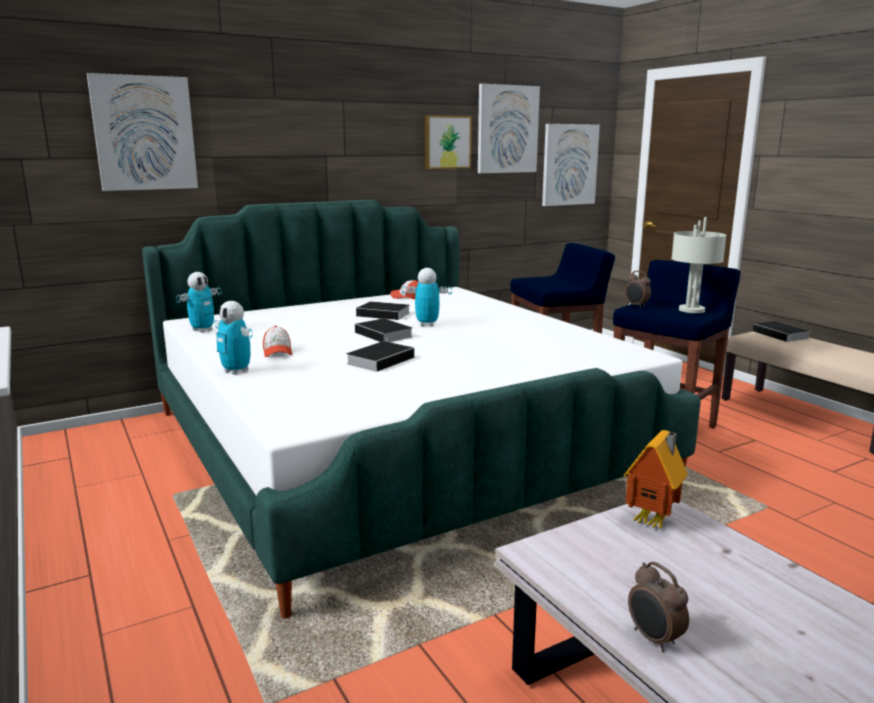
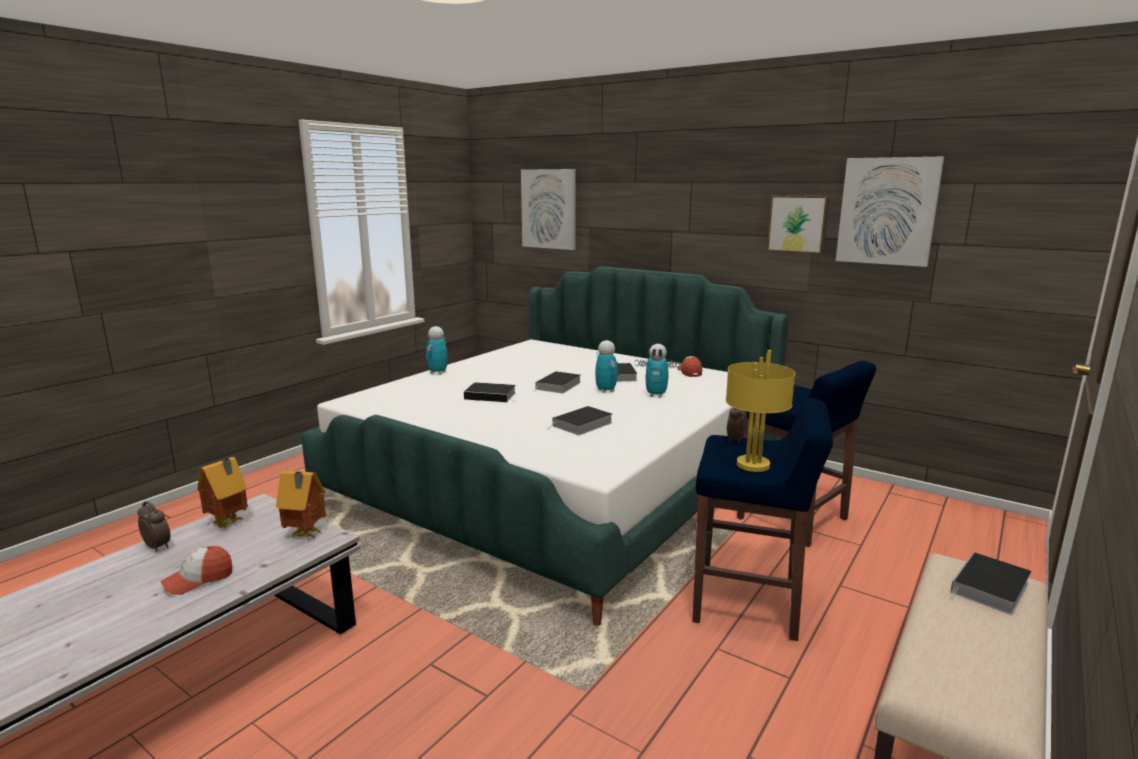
camera: 65 degrees right, 0 degrees up
toy robot [176,272,222,333] -> toy robot moved to [634,344,681,398]
cap [263,326,292,357] -> cap moved to [161,546,232,595]
picture [542,124,600,206] -> none
alarm clock [628,561,689,652] -> alarm clock turned 90 degrees clockwise [138,501,170,552]
grey table lamp [671,217,727,313] -> yellow table lamp [726,350,795,472]
none -> toy house [197,457,248,529]
none -> book [550,406,613,435]

